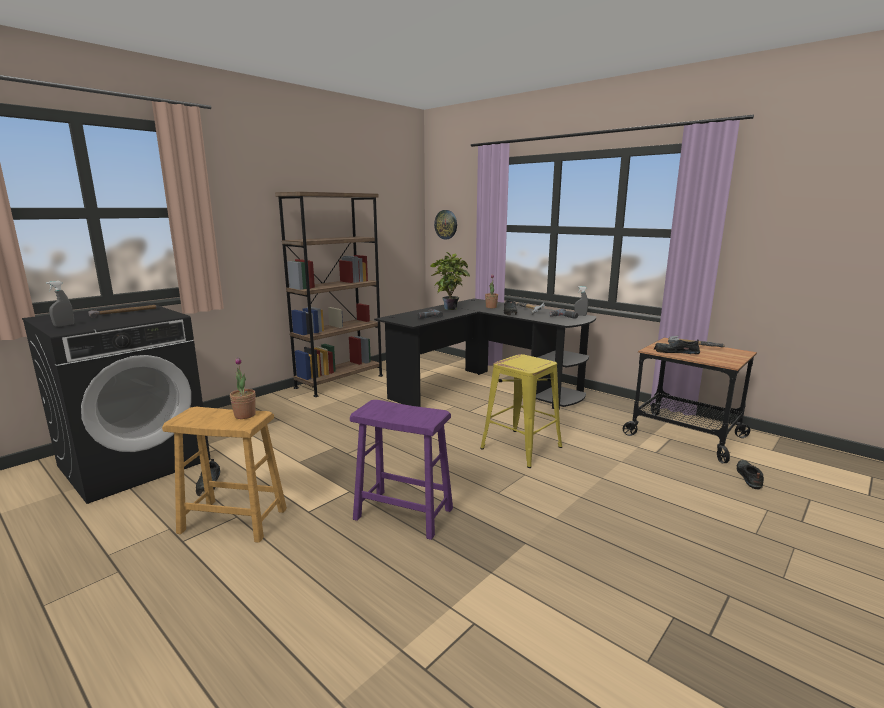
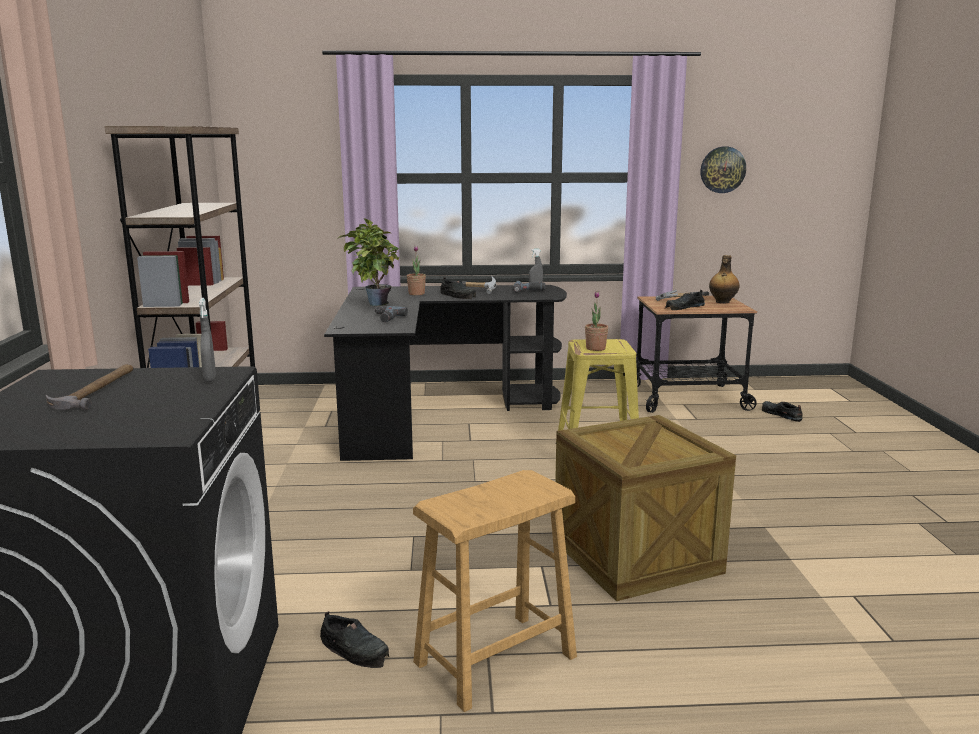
camera: 45 degrees left, 0 degrees up
grey spray bottle [46,281,74,327] -> grey spray bottle moved to [199,298,216,382]
potted plant [230,357,256,419] -> potted plant moved to [585,291,608,351]
purple stool [350,400,453,540] -> crate [555,415,736,601]
wall clock [434,210,457,239] -> wall clock moved to [700,147,746,193]
none -> bottle [709,255,740,304]

